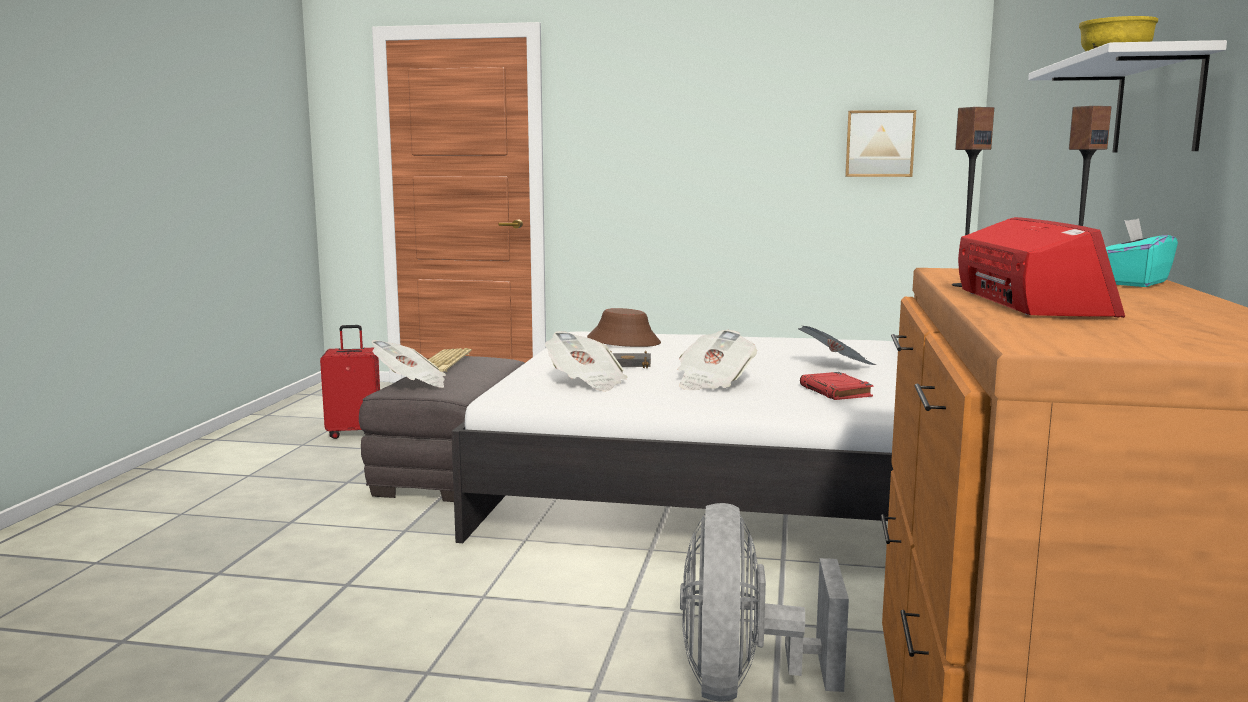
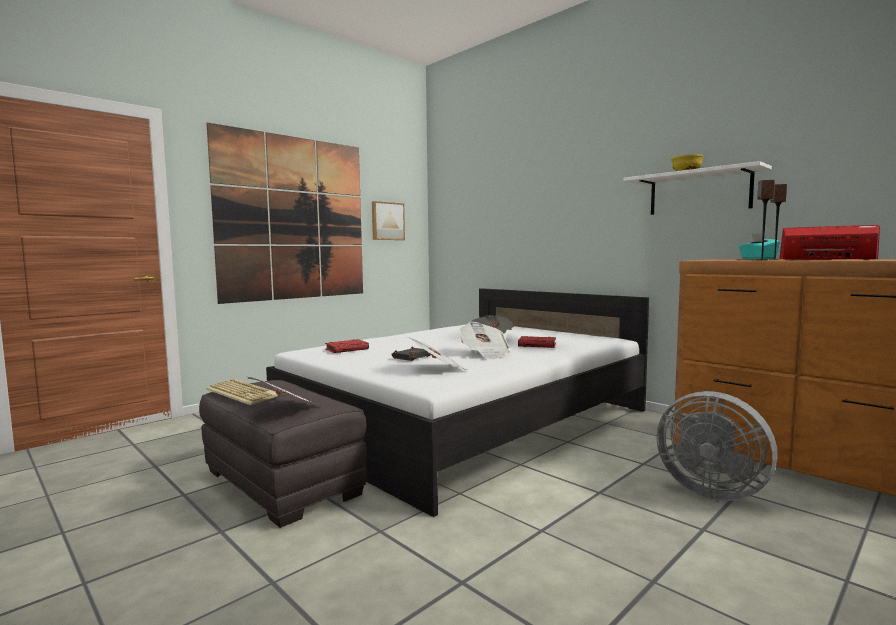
camera: 55 degrees left, 5 degrees down
red suitcase [320,325,380,439] -> none
brown hat [587,308,661,347] -> red book [325,339,369,353]
none -> picture [206,123,363,304]

